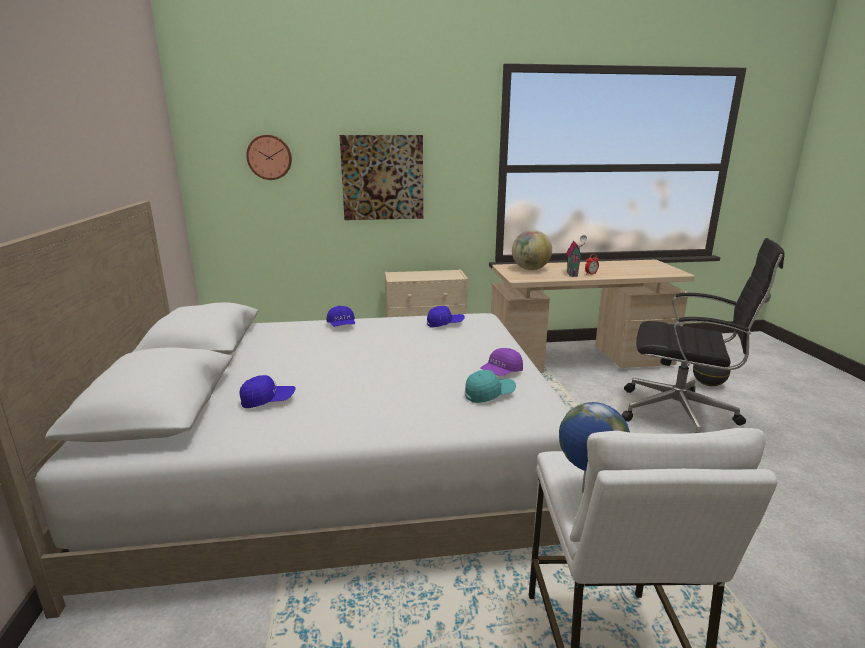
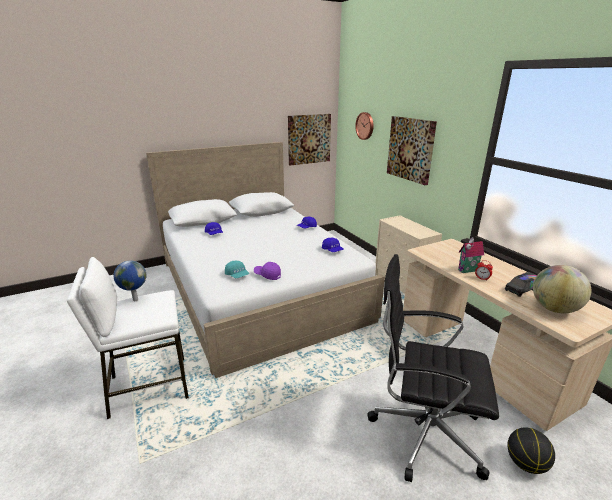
camera: 70 degrees right, 5 degrees up
globe [512,230,552,270] -> globe moved to [533,265,591,313]
black office chair [621,238,785,433] -> black office chair turned 105 degrees clockwise [367,254,499,482]
none -> picture [288,114,331,165]
none -> toy truck [505,272,537,297]

